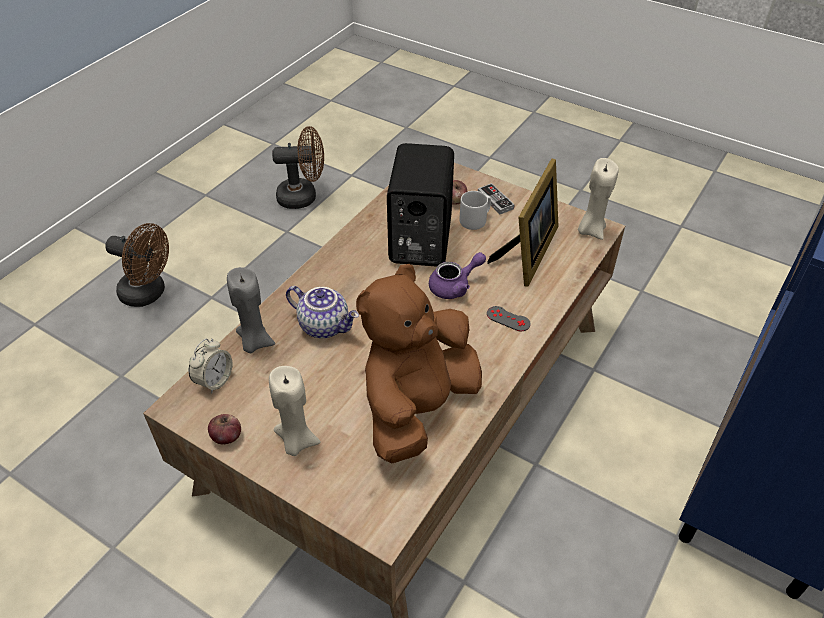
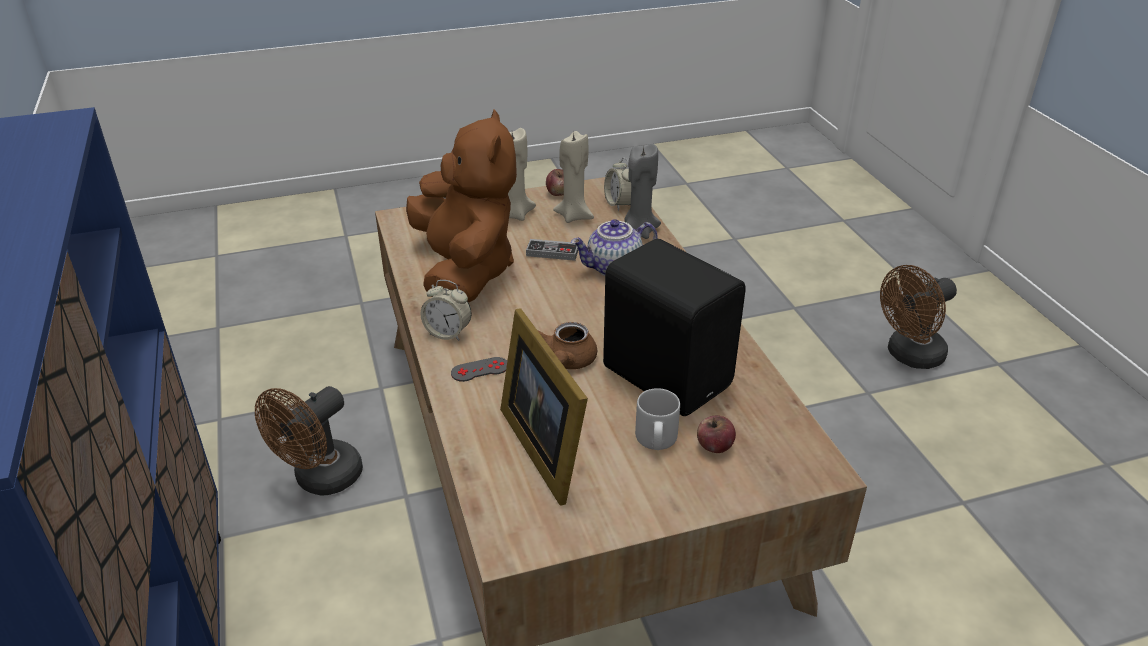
camera: 130 degrees right, 10 degrees down
brown fan [272,126,324,209] -> brown fan moved to [255,386,363,496]
purple teapot [429,252,486,299] -> brown teapot [537,322,597,369]
game controller [478,183,515,214] -> game controller moved to [526,239,578,261]
beige candle [578,158,619,240] -> beige candle moved to [553,131,594,223]
none -> alarm clock [420,280,472,341]

